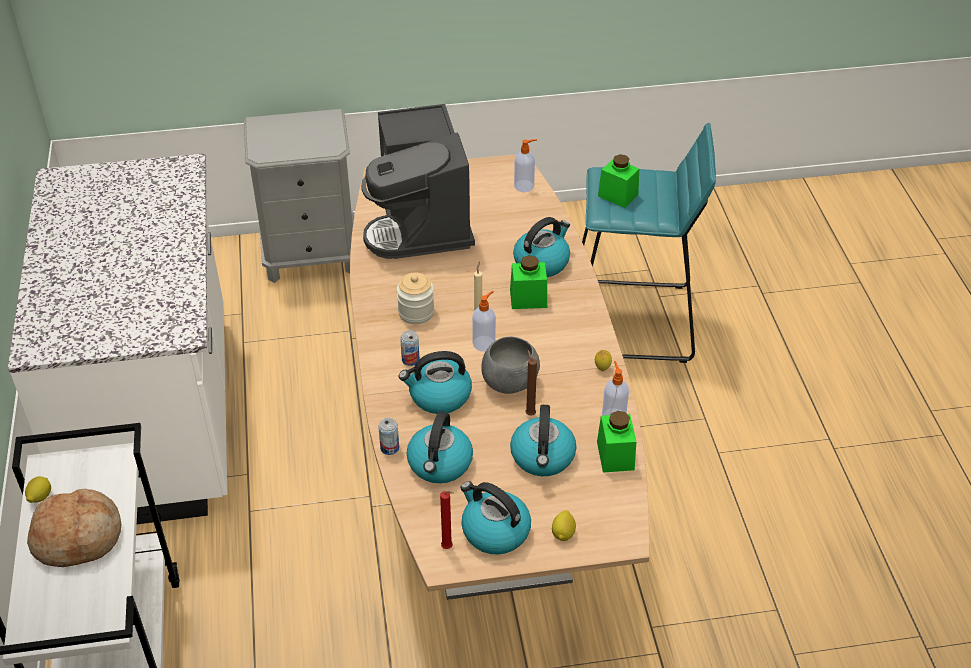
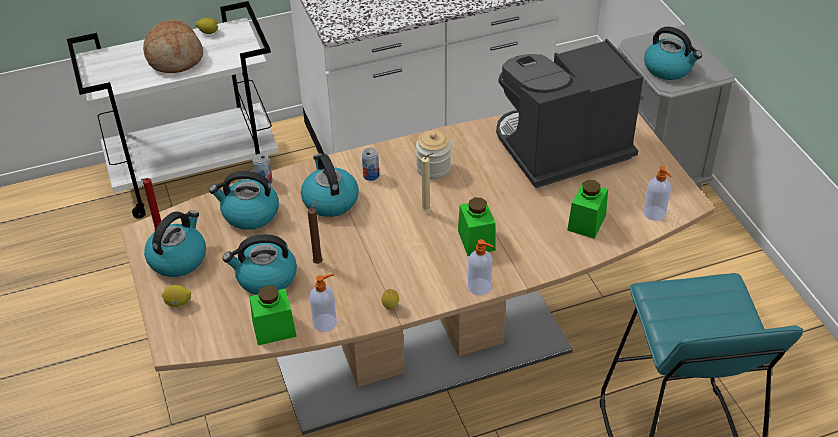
camera: 80 degrees right, 0 degrees up
soap dispenser [472,291,496,352] -> soap dispenser moved to [468,239,494,295]
grey bowl [481,337,540,394] -> none
kettle [513,217,570,277] -> kettle moved to [644,26,702,80]
green jar [598,154,639,208] -> green jar moved to [567,180,608,239]

